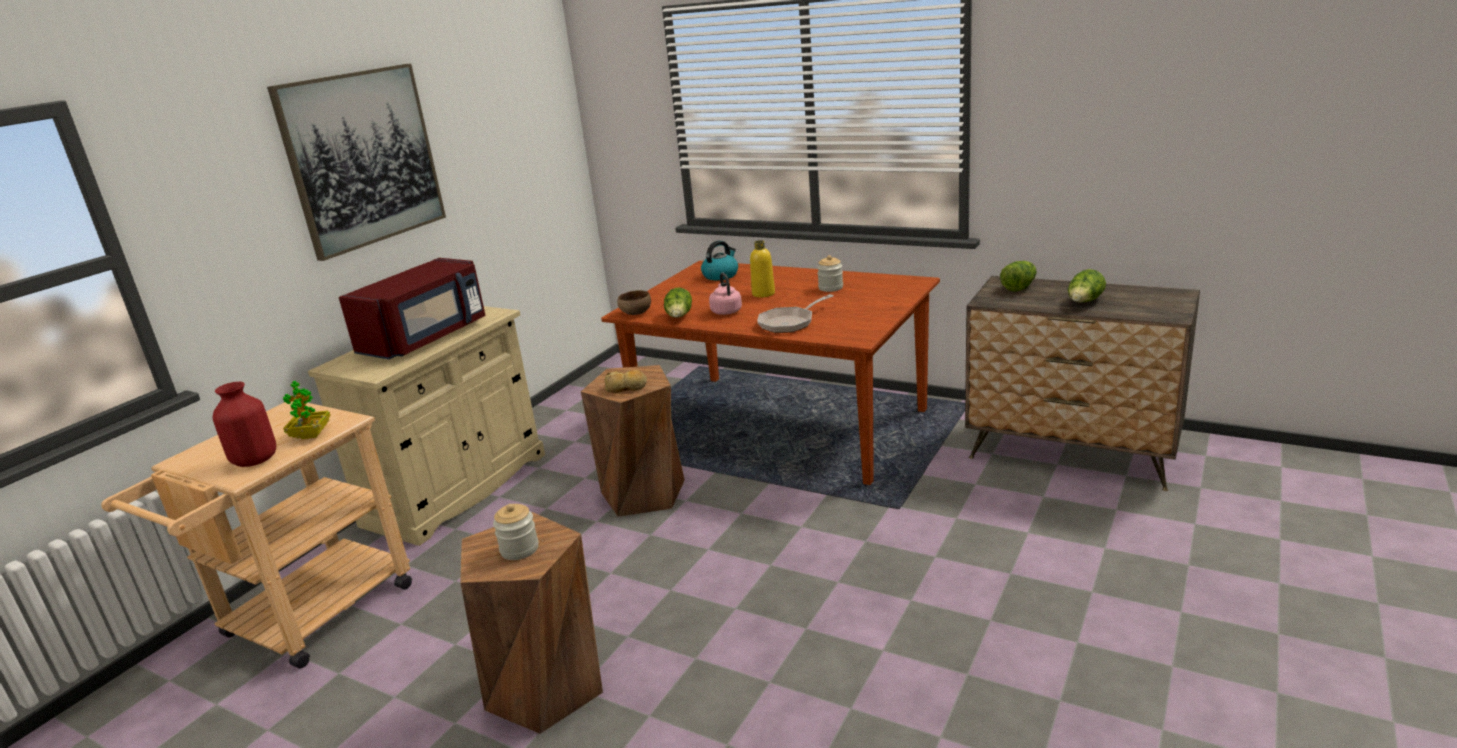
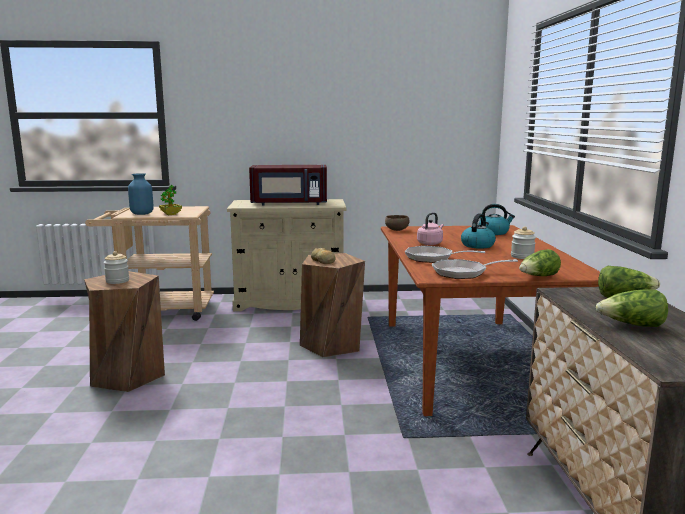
camera: 55 degrees right, 10 degrees down
red vase [213,382,276,467] -> blue vase [128,173,154,215]
picture [267,64,446,261] -> none
lettuce [664,288,692,318] -> lettuce moved to [519,249,561,276]
yellow bottle [750,240,775,298] -> kettle [461,213,496,249]
none -> frying pan [432,259,518,279]

